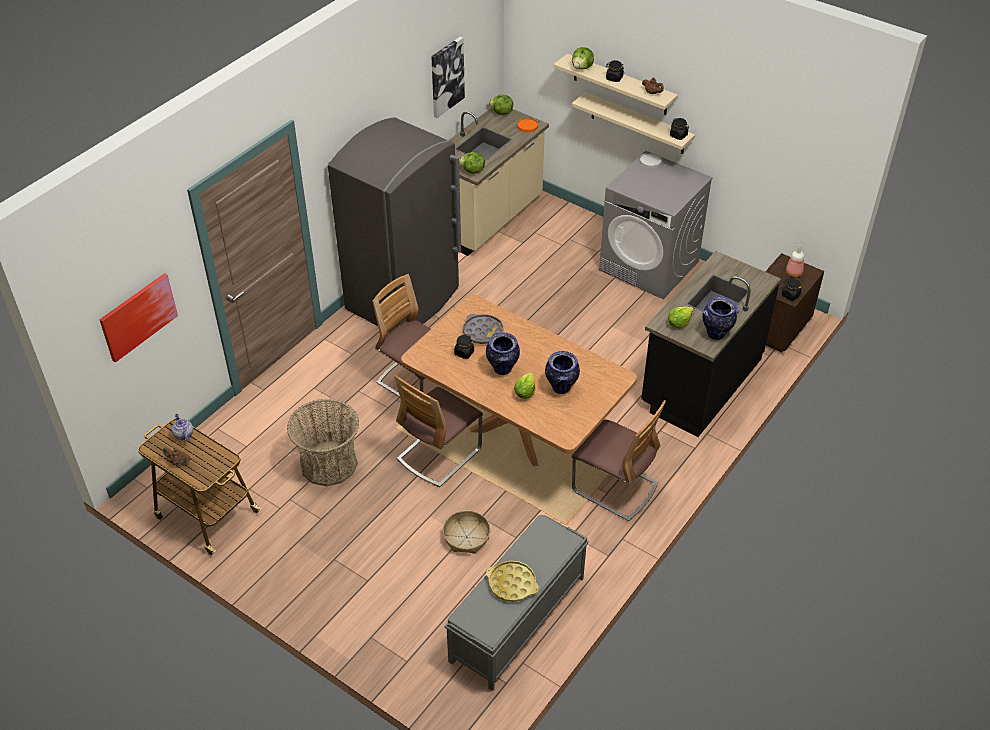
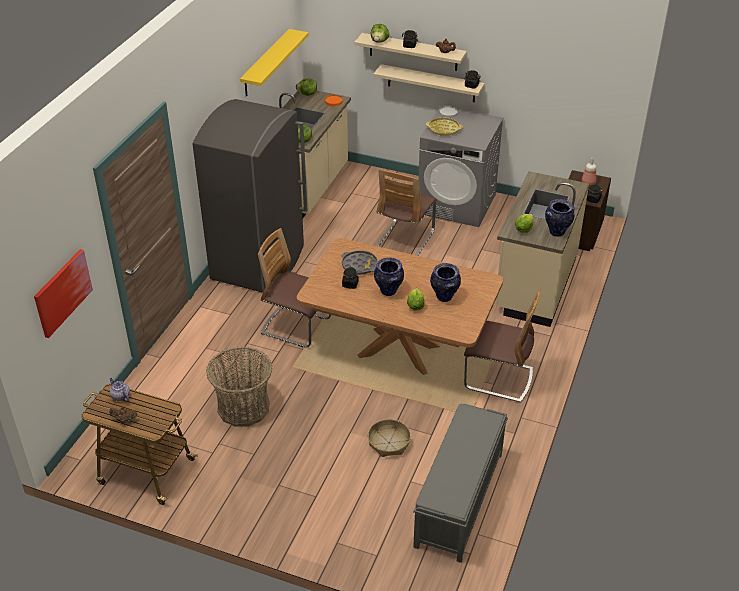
camera: 15 degrees left, 5 degrees down
chair [394,375,483,487] -> chair moved to [376,169,437,256]
picture [431,37,465,118] -> yellow shelf [240,29,309,97]
yellow tray [486,561,539,602] -> yellow tray moved to [426,117,463,136]
black counter [641,251,781,437] -> beige counter [495,171,589,327]

